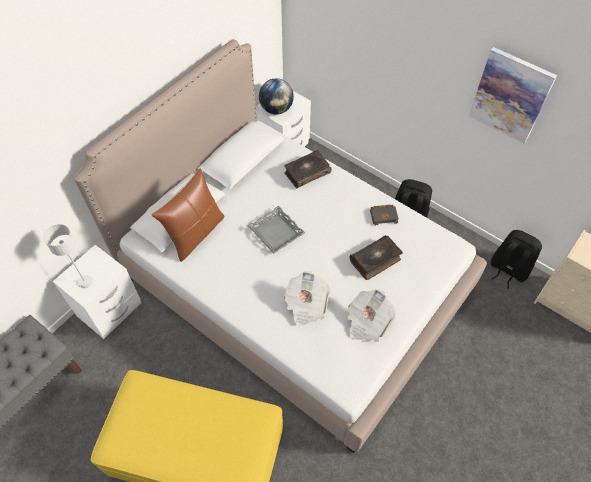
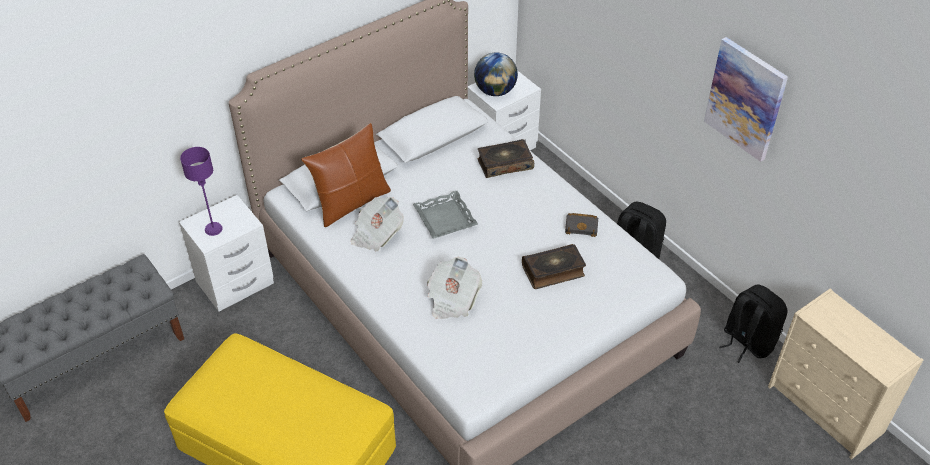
camera: 15 degrees right, 10 degrees down
grey table lamp [43,224,93,288] -> purple table lamp [180,147,223,236]
newspaper [347,289,395,342] -> newspaper moved to [351,197,404,252]

